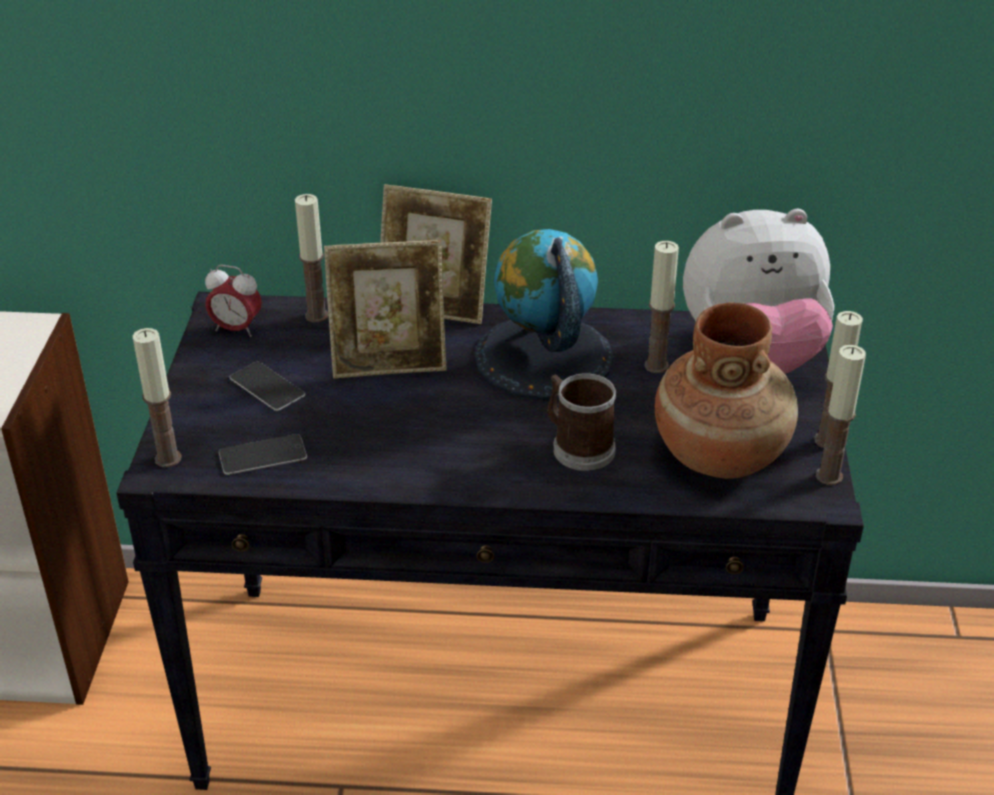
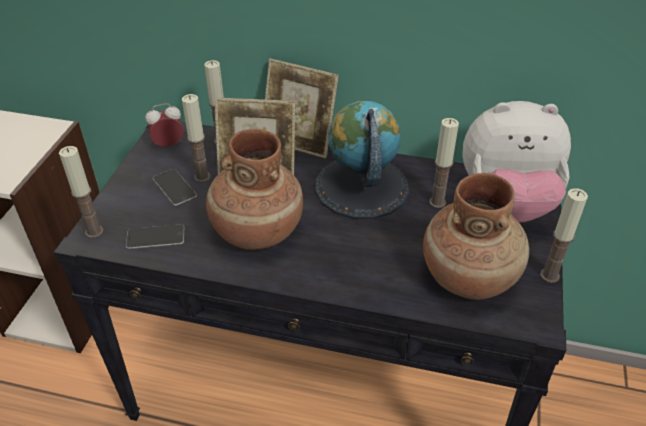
camera: 10 degrees right, 5 degrees up
alarm clock [205,265,262,337] -> alarm clock turned 135 degrees clockwise [145,103,183,147]
mug [547,373,617,471] -> none
candle [816,345,866,485] -> candle moved to [182,94,211,182]
none -> brown vase [206,129,303,250]

